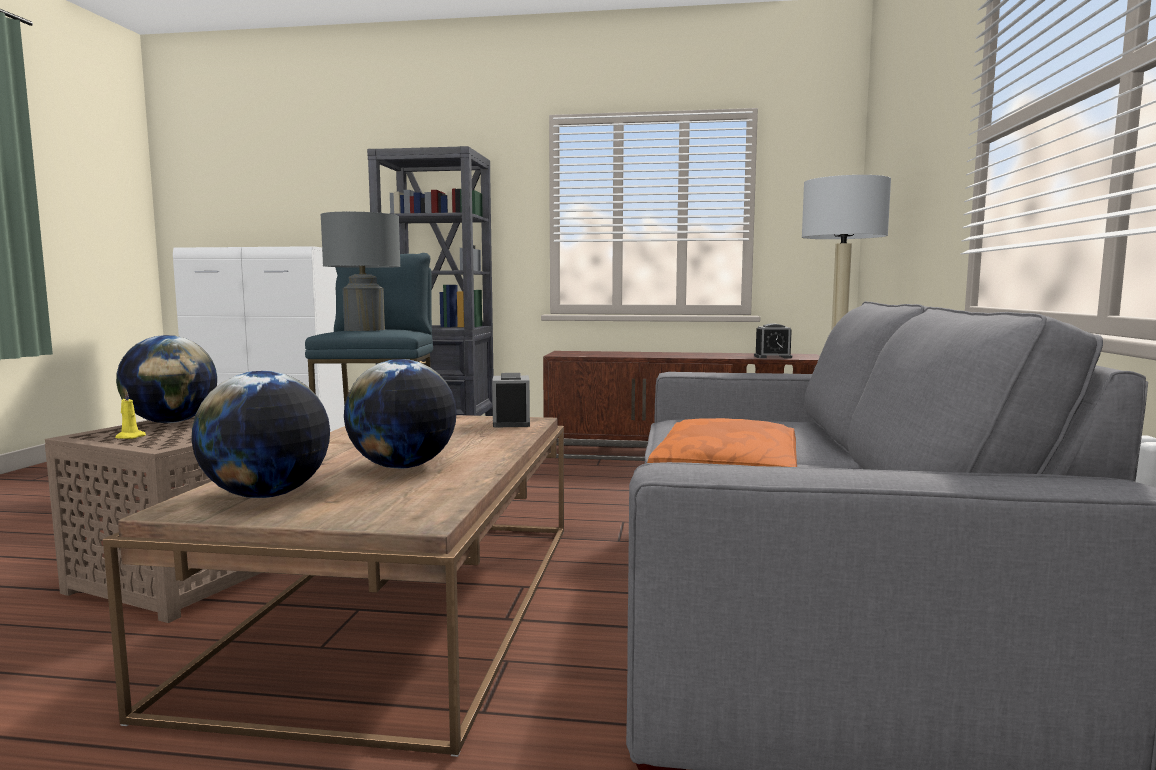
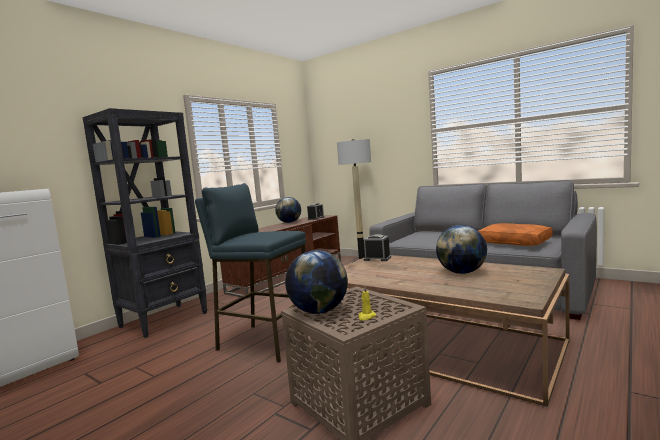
camera: 60 degrees left, 0 degrees up
globe [192,371,330,498] -> globe moved to [275,197,301,223]
grey table lamp [320,212,401,331] -> none

